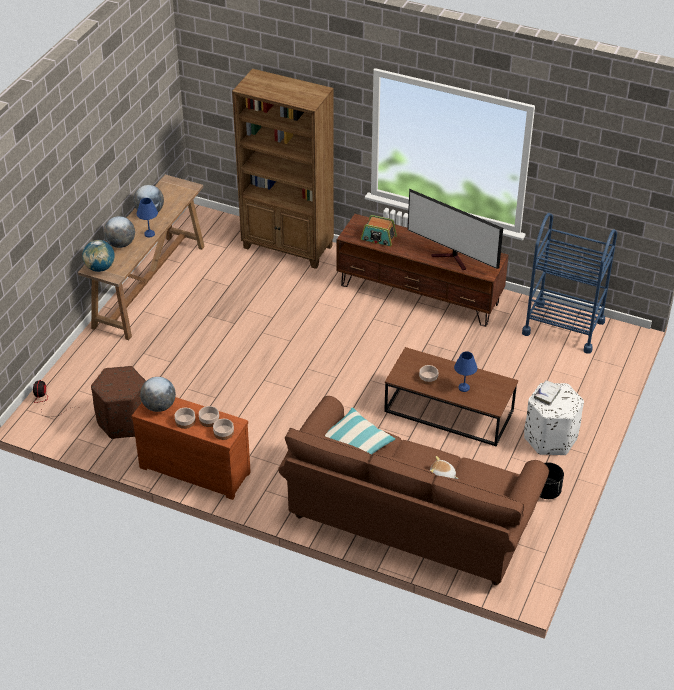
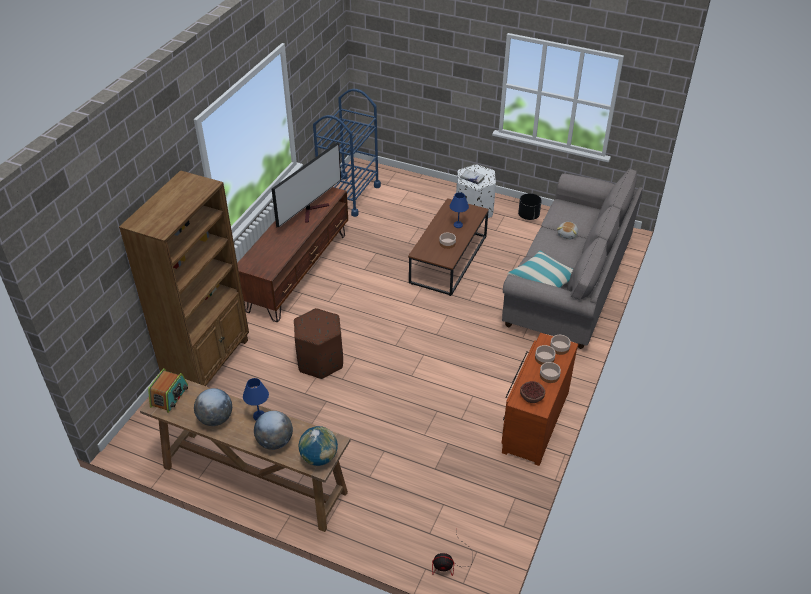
camera: 90 degrees left, 0 degrees up
brown ottoman [91,366,146,439] -> brown ottoman moved to [294,308,343,379]
globe [140,377,176,412] -> bowl [520,381,545,403]
brown sofa [278,396,549,585] -> grey sofa [502,169,643,349]
radio [361,215,397,246] -> radio moved to [148,369,188,413]

